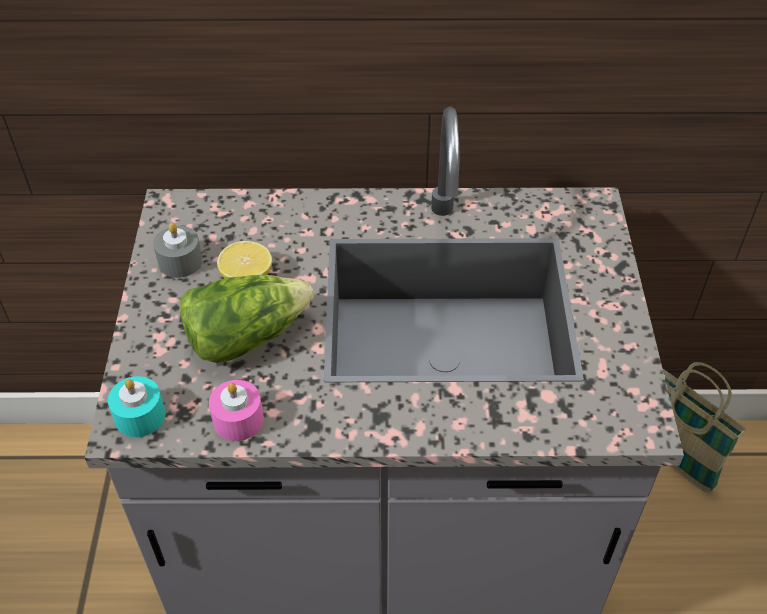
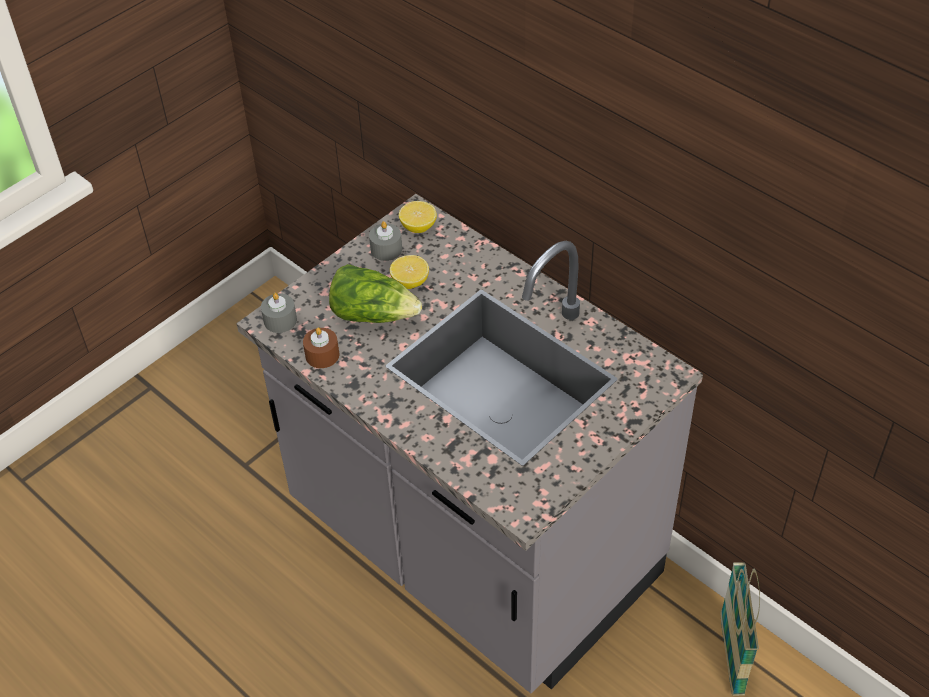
camera: 45 degrees right, 0 degrees up
turquoise candle [108,376,166,437] -> grey candle [261,293,297,333]
pink candle [209,380,264,441] -> brown candle [303,327,339,368]
none -> lemon [399,201,437,233]

